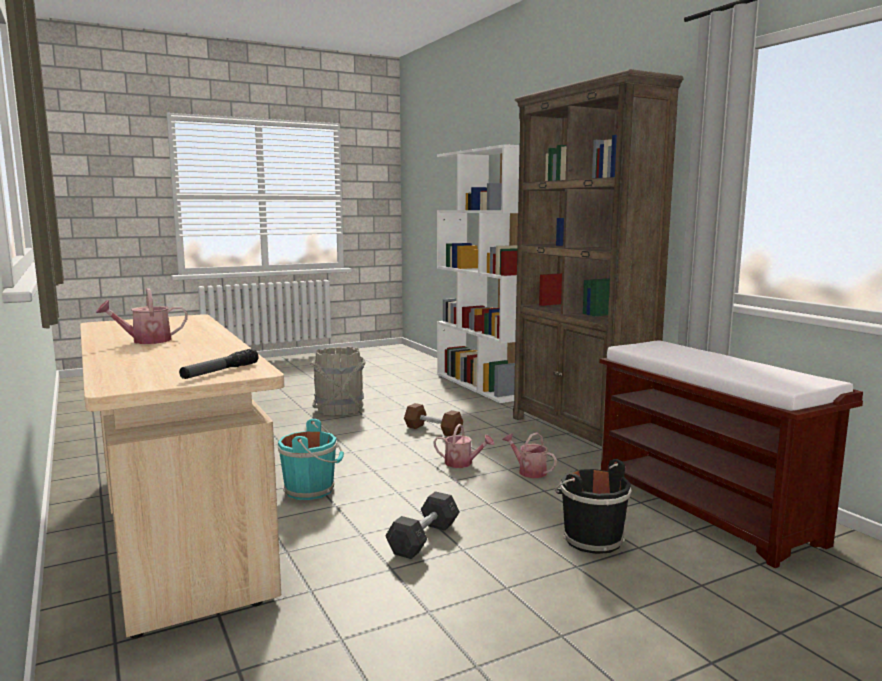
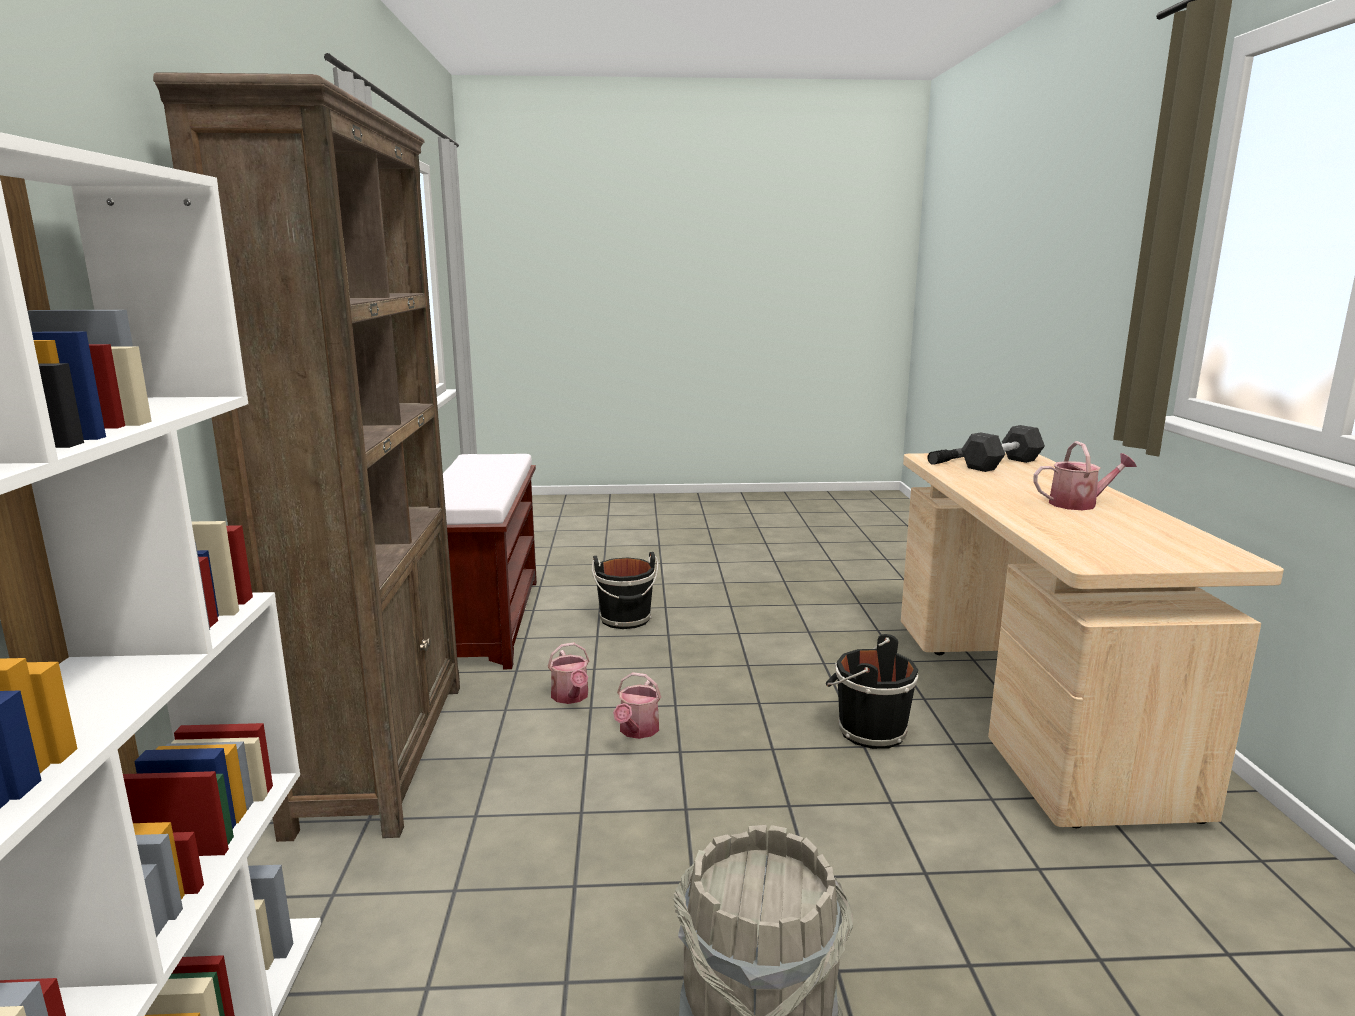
camera: 155 degrees left, 5 degrees up
turquoise bucket [278,419,344,500] -> black bucket [826,634,918,749]
grey dumbbell [385,491,459,559] -> grey dumbbell moved to [961,425,1045,472]
brown dumbbell [404,403,463,436] -> none
watering can [433,424,494,468] -> watering can turned 120 degrees counterclockwise [613,672,661,739]

